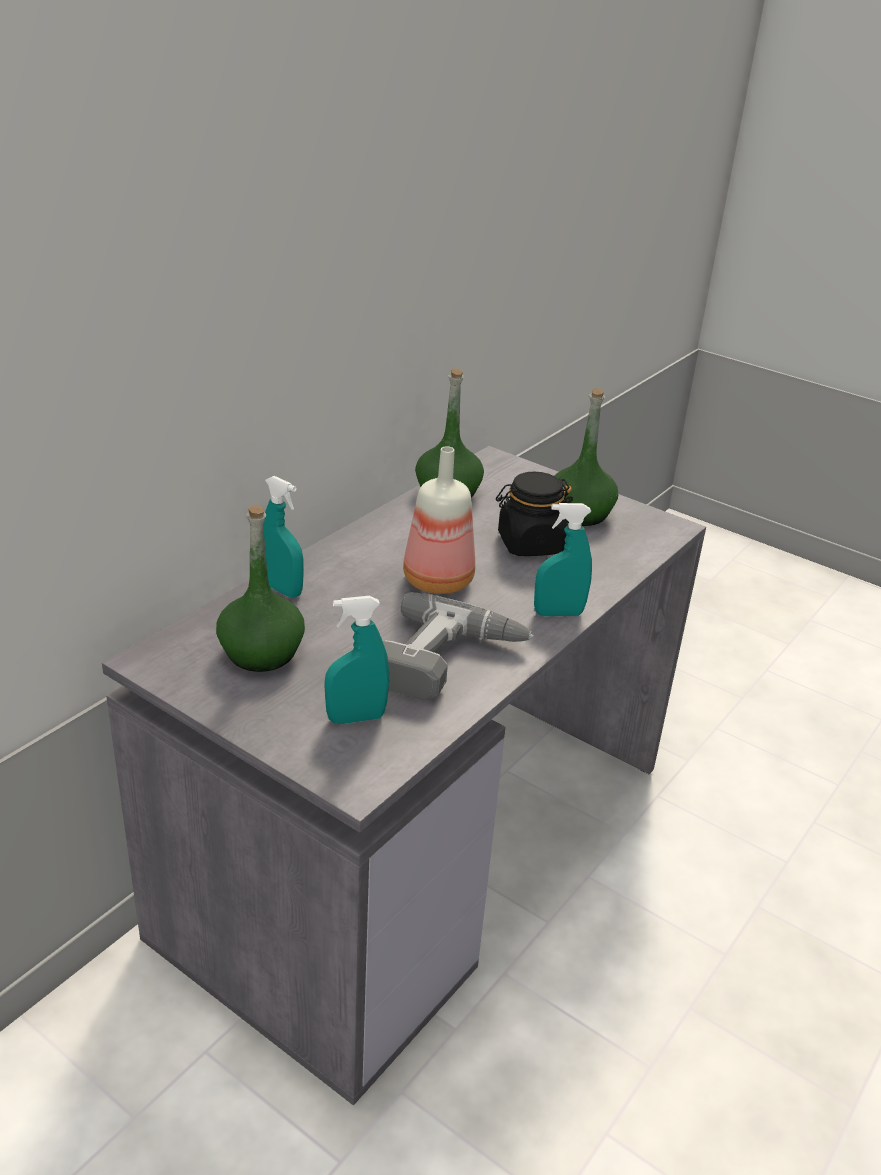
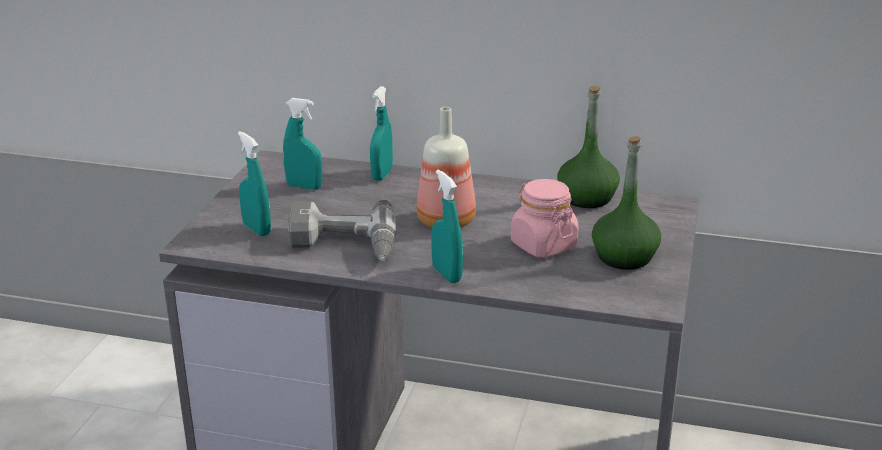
camera: 70 degrees right, 5 degrees down
green bottle [216,505,305,672] -> turquoise spray bottle [283,98,322,190]
black jar [496,472,573,556] -> pink jar [511,179,578,258]

